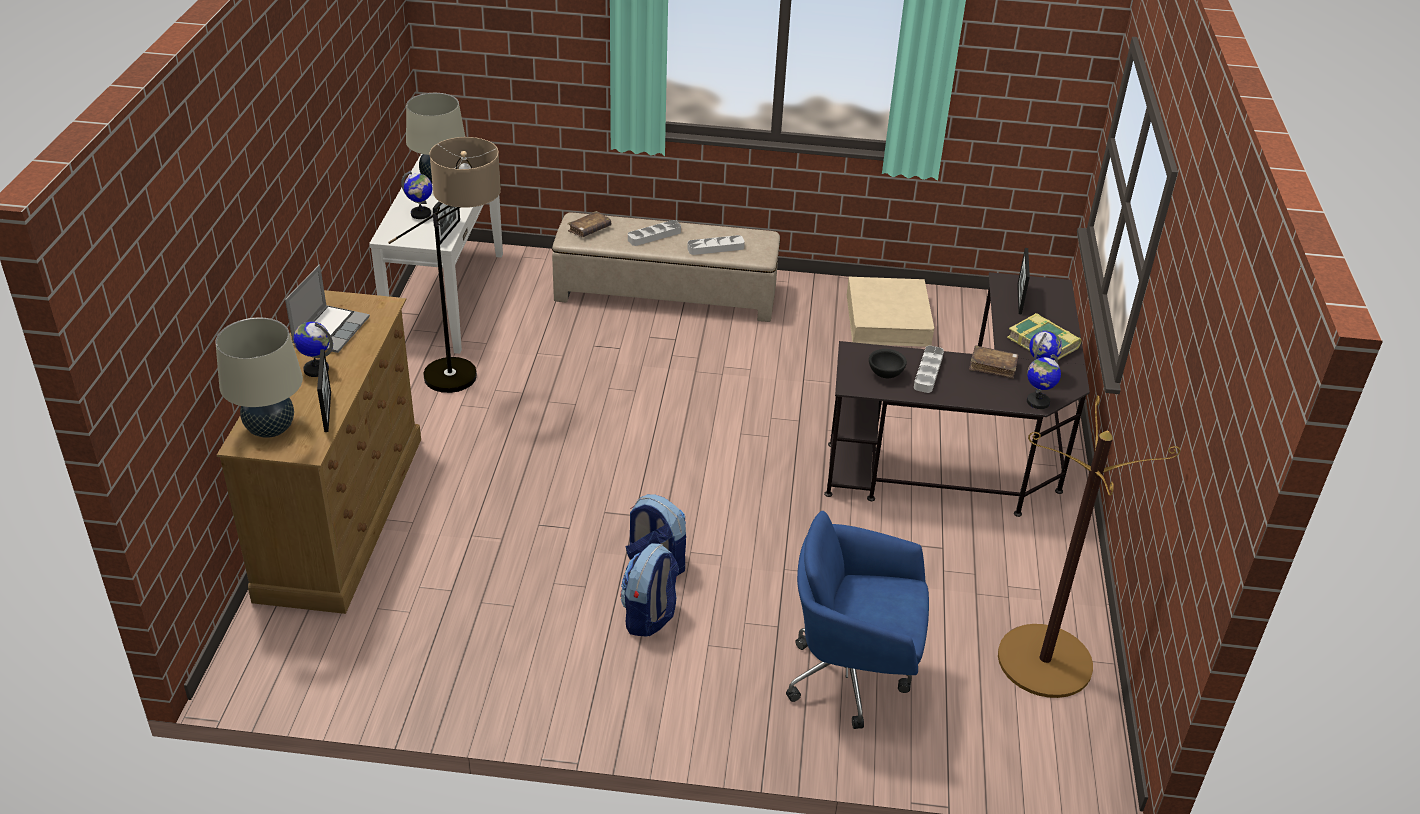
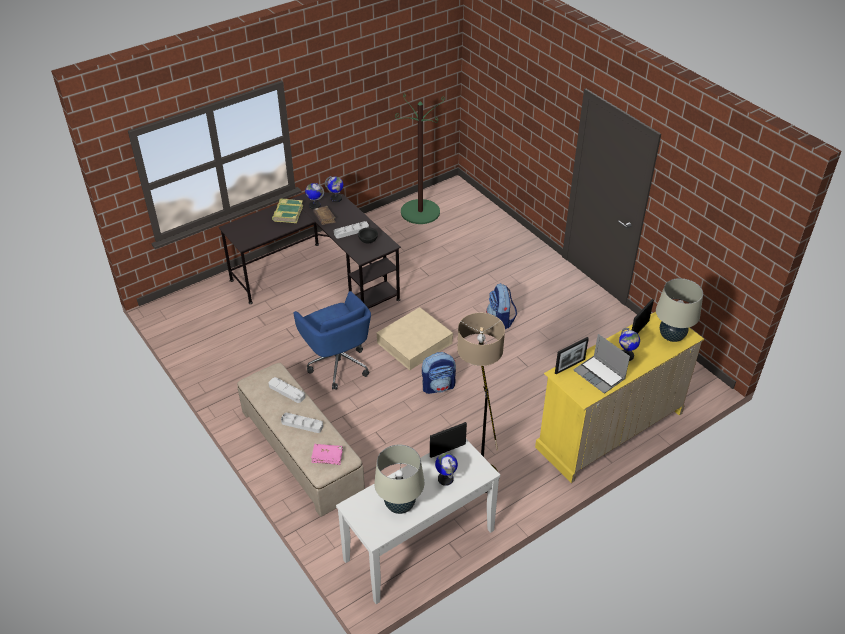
camera: 130 degrees left, 5 degrees up
brown dresser [217,290,421,614] -> yellow dresser [535,312,704,483]
laptop [285,264,370,353] -> laptop turned 105 degrees counterclockwise [574,334,630,394]
brown book [567,211,611,237] -> pink book [311,444,343,465]
backpack [621,543,679,637] -> backpack moved to [422,352,456,394]
blue office chair [786,511,929,729] -> blue office chair moved to [294,291,371,390]
beige storage box [847,276,934,347] -> beige storage box moved to [377,307,453,370]
brown clothes rack [998,396,1180,698] -> green clothes rack [395,94,445,224]
picture frame [1017,248,1030,314] -> picture frame moved to [555,337,589,374]

